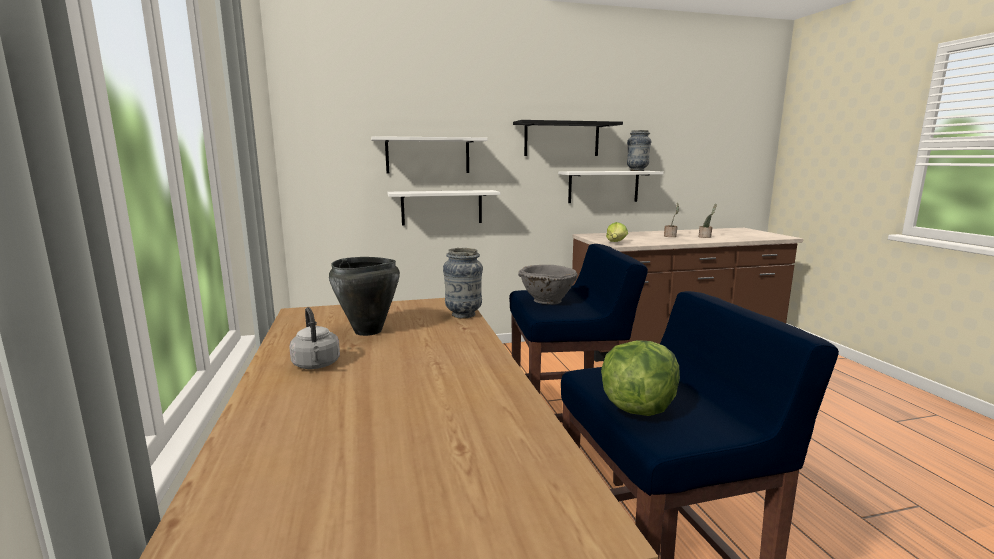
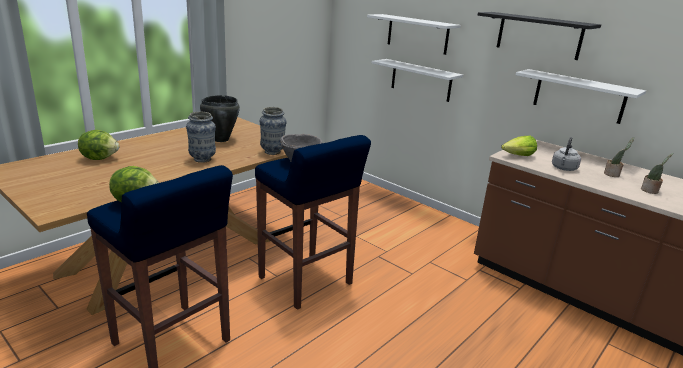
camera: 55 degrees right, 10 degrees up
grey kettle [289,307,340,369] -> grey kettle moved to [552,137,581,171]
vase [627,130,651,171] -> vase moved to [186,111,216,163]
none -> lettuce [78,130,119,160]

